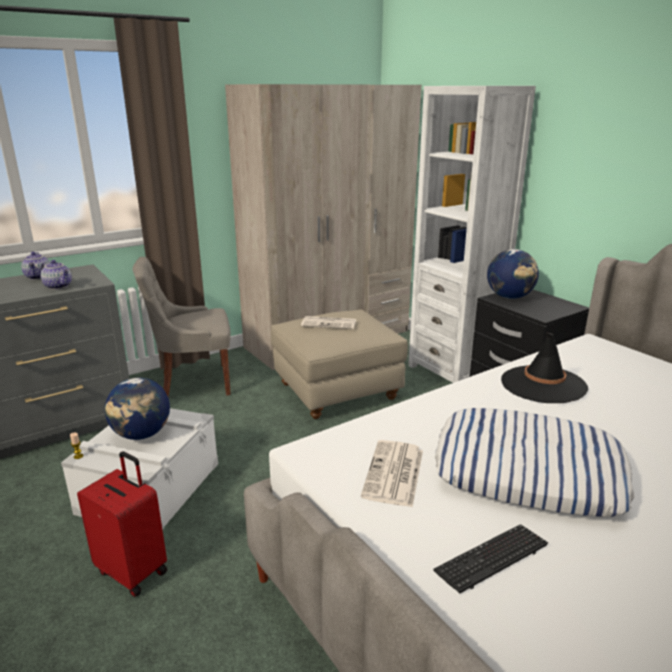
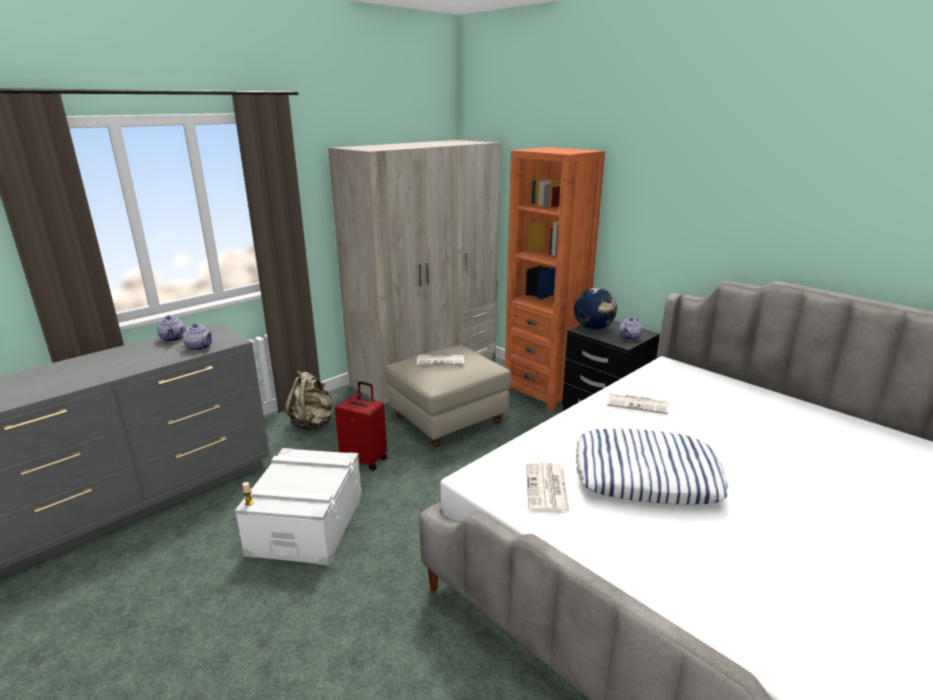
camera: 10 degrees left, 0 degrees up
red suitcase [77,451,167,597] -> red suitcase moved to [335,381,387,471]
globe [105,377,170,440] -> none
grey chair [133,257,231,397] -> beige backpack [285,370,332,430]
white bookcase [408,86,536,383] -> orange bookcase [505,147,605,412]
keyboard [433,524,548,593] -> none
black hat [501,333,588,403] -> newspaper [607,392,668,414]
none -> teapot [619,317,642,341]

